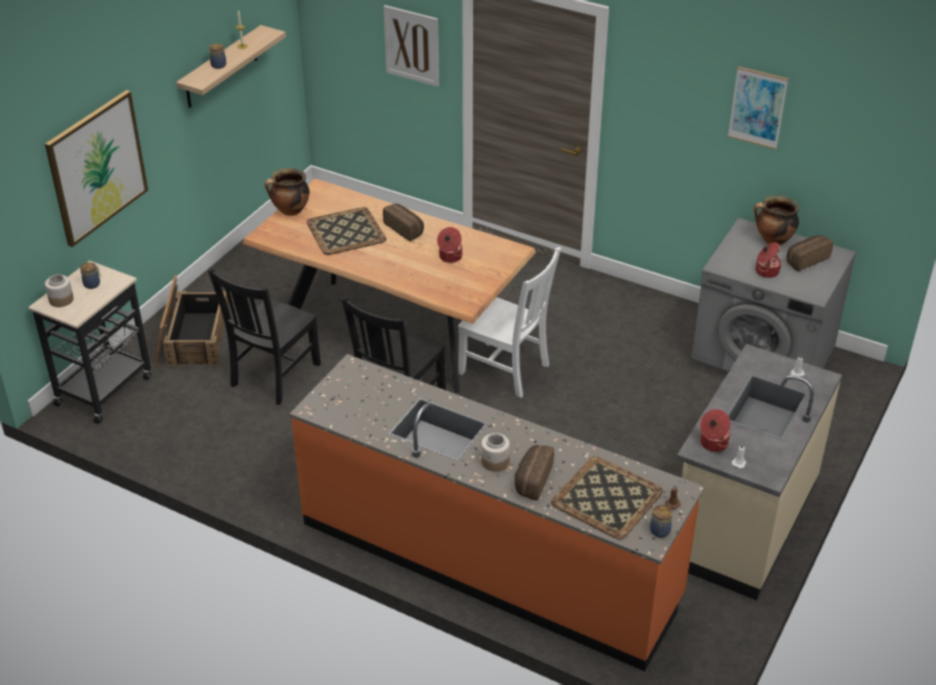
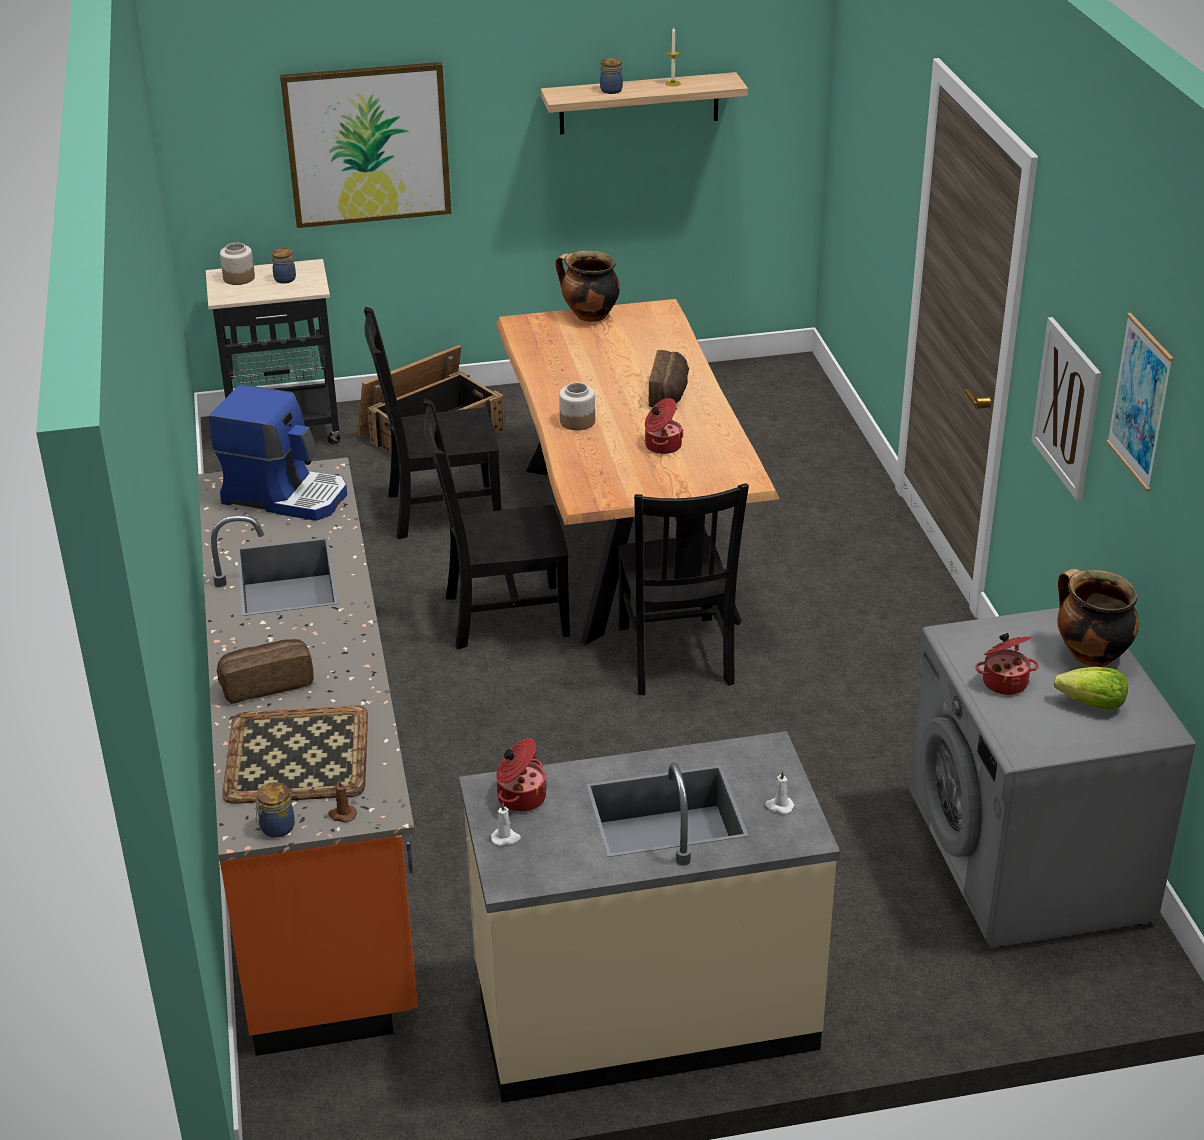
camera: 50 degrees right, 5 degrees down
tray [307,207,386,255] -> none
picture [384,5,439,87] -> picture moved to [1031,317,1101,501]
white chair [458,247,561,398] -> black chair [618,483,749,695]
jar [481,433,510,472] -> jar moved to [559,383,595,430]
bread [786,235,833,271] -> lettuce [1054,667,1128,710]
none -> coffee machine [209,384,347,521]

